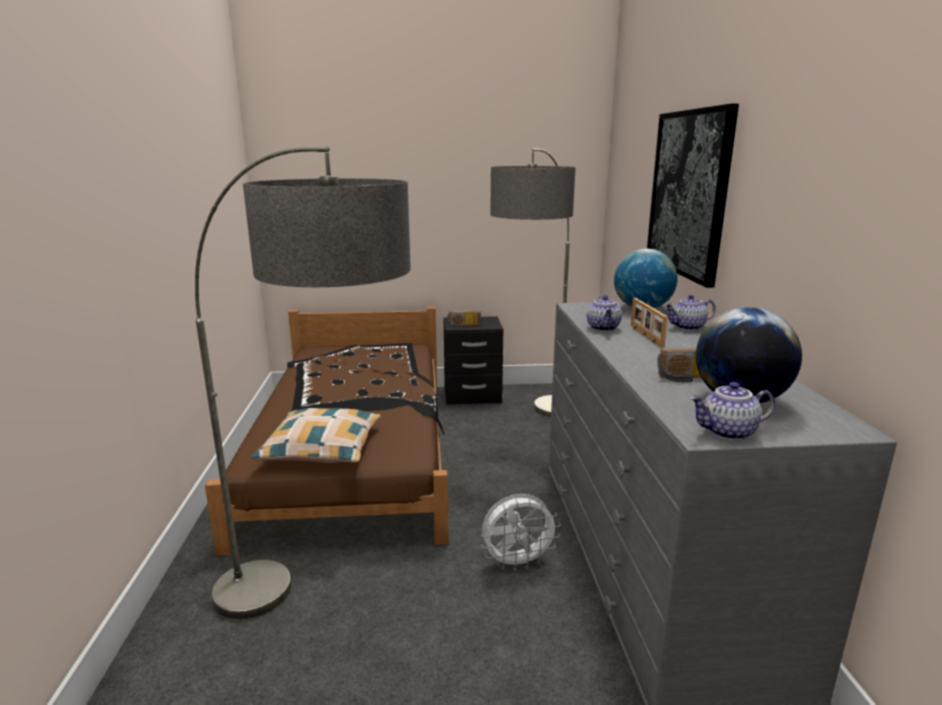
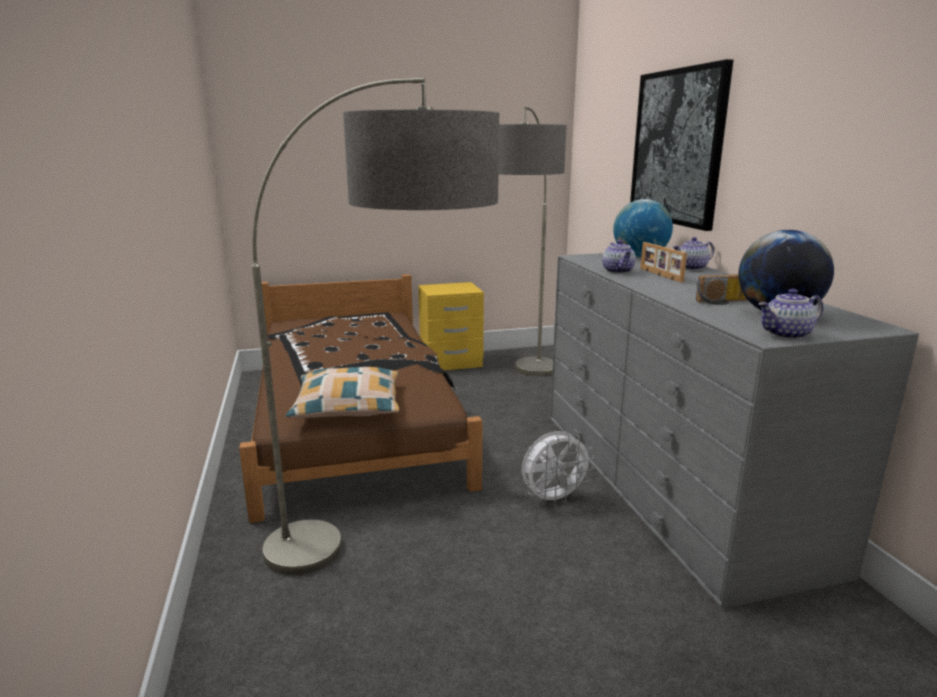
camera: 10 degrees left, 0 degrees up
black nightstand [444,316,503,405] -> yellow nightstand [418,282,484,370]
radio [447,311,481,328] -> none

